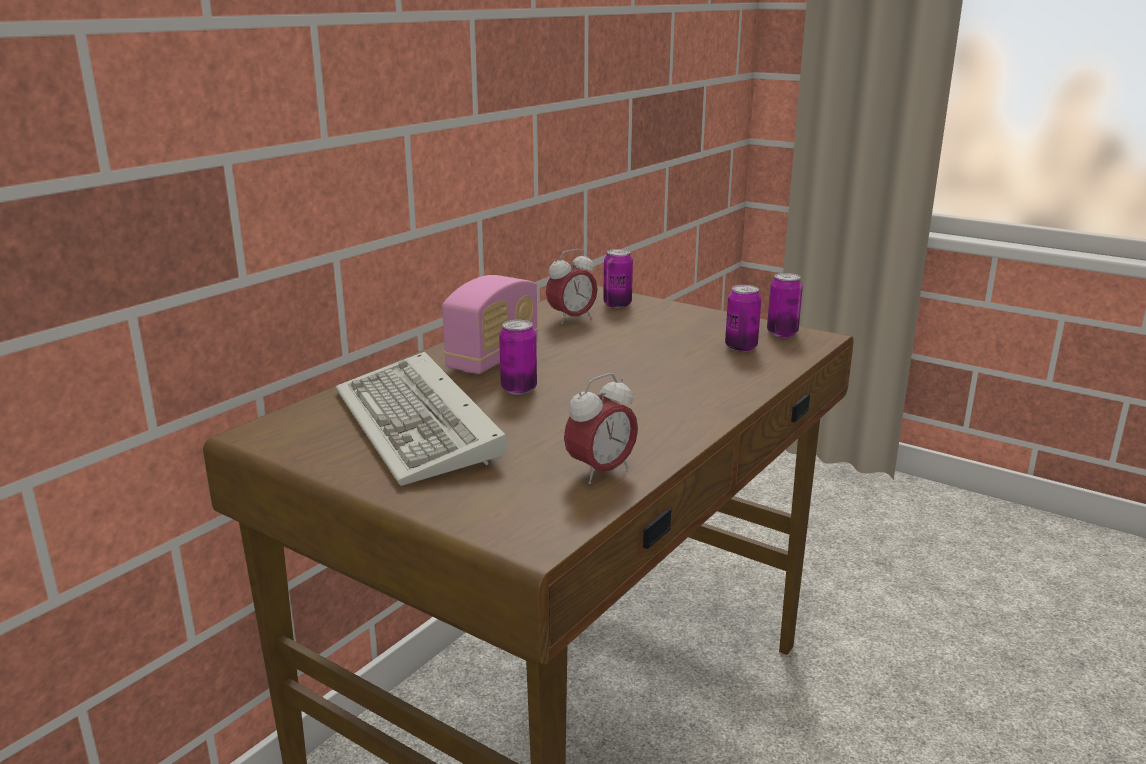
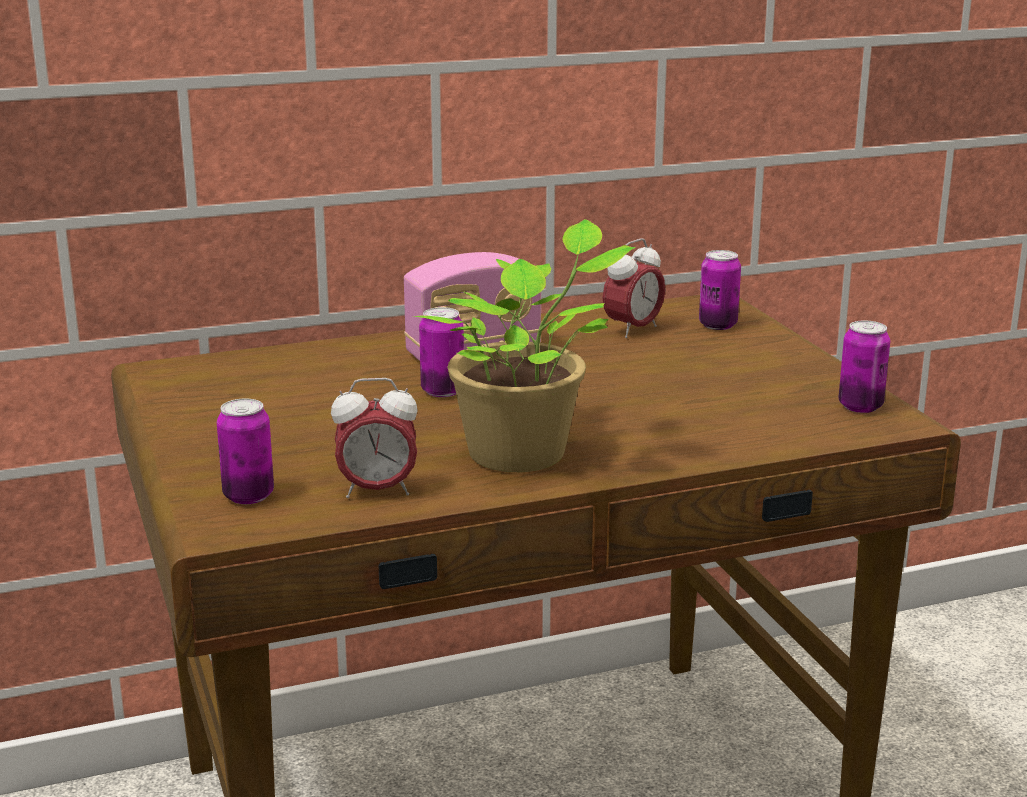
camera: 35 degrees right, 0 degrees up
keyboard [336,352,508,486] -> none
alarm clock [546,249,598,324] -> alarm clock turned 45 degrees counterclockwise [603,238,665,338]
can [725,285,761,352] -> can moved to [217,399,274,504]
none -> potted plant [413,219,636,472]

